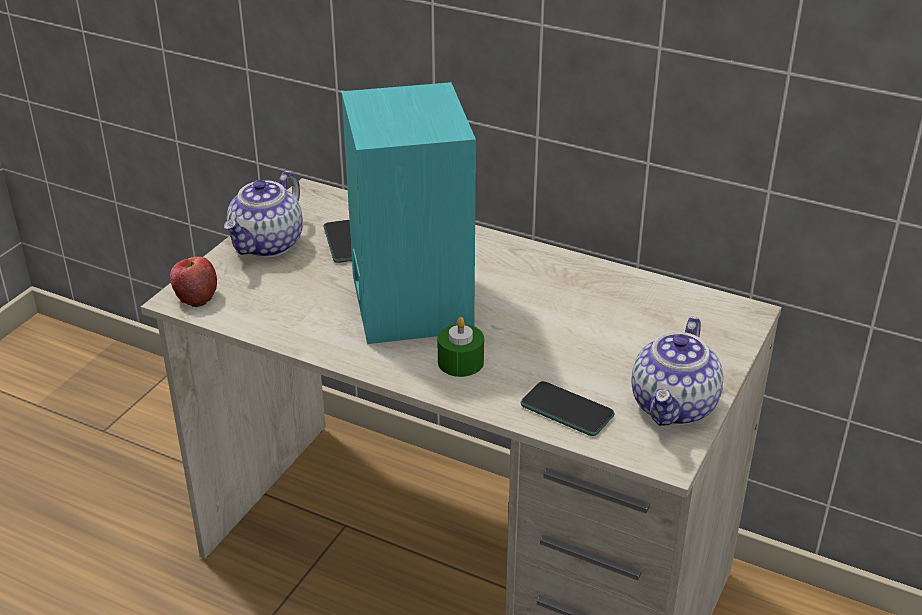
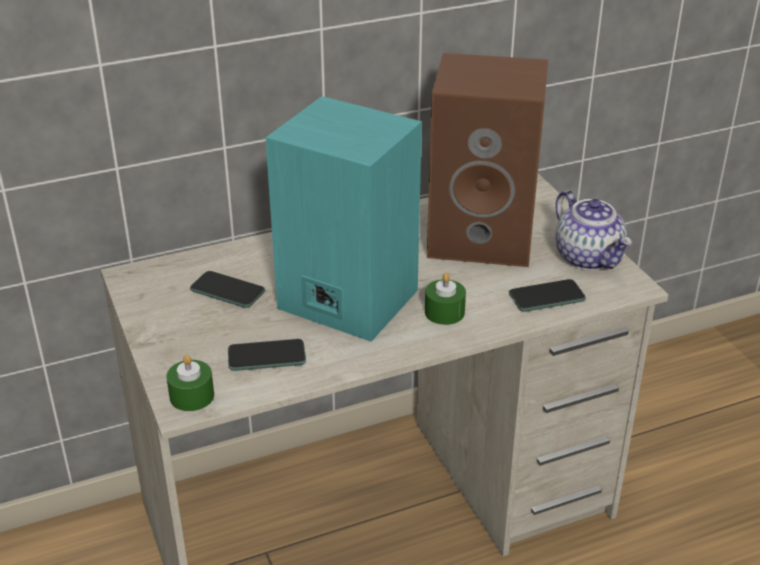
camera: 50 degrees left, 0 degrees up
apple [170,256,217,307] -> green candle [166,355,214,411]
teapot [224,171,303,257] -> none
none -> phone [228,339,306,371]
none -> brown speaker [427,53,548,267]

